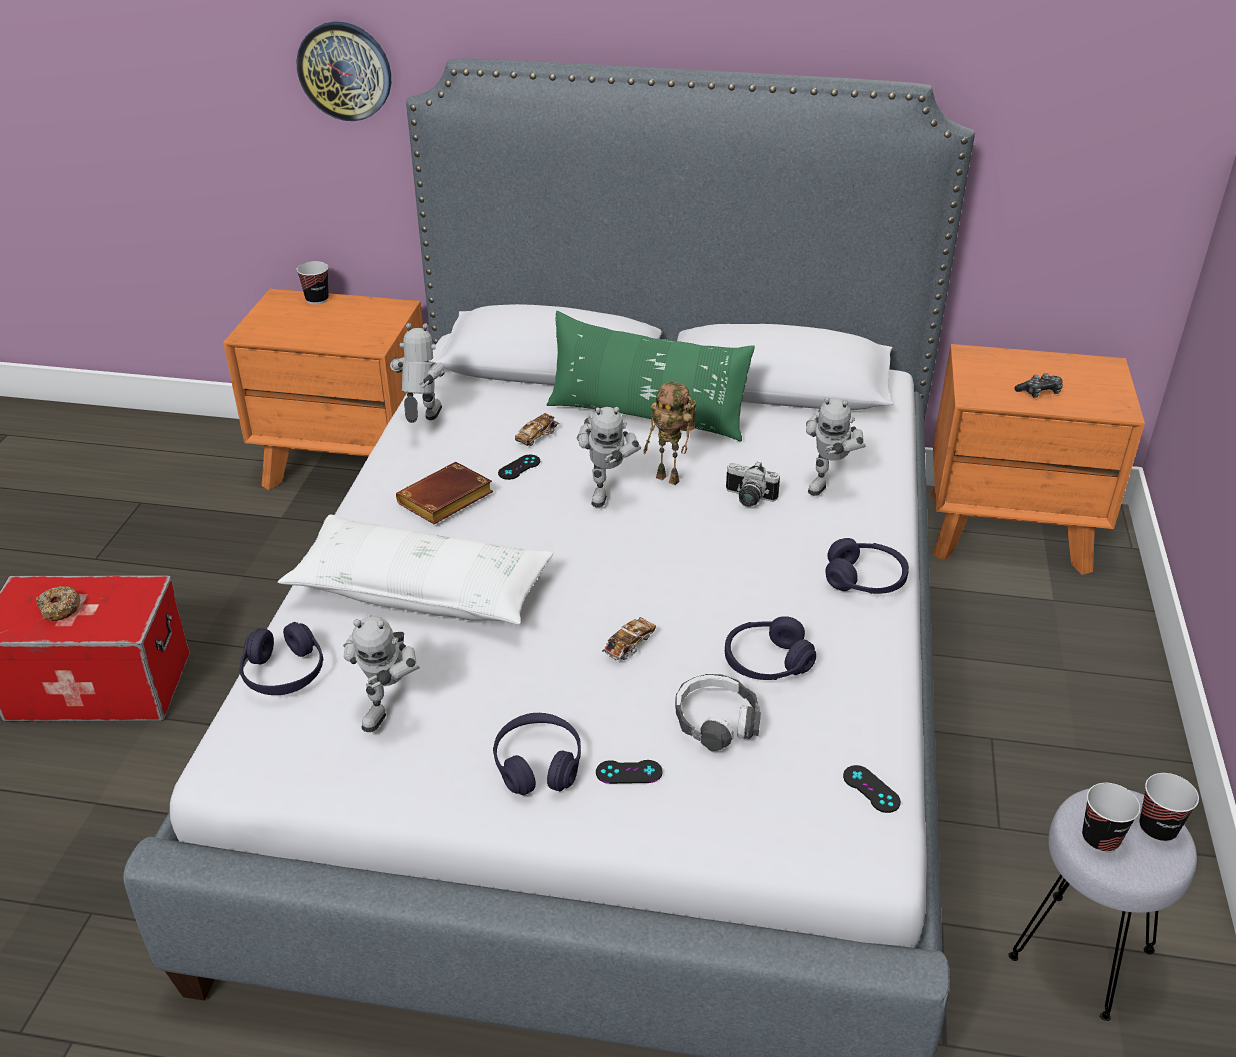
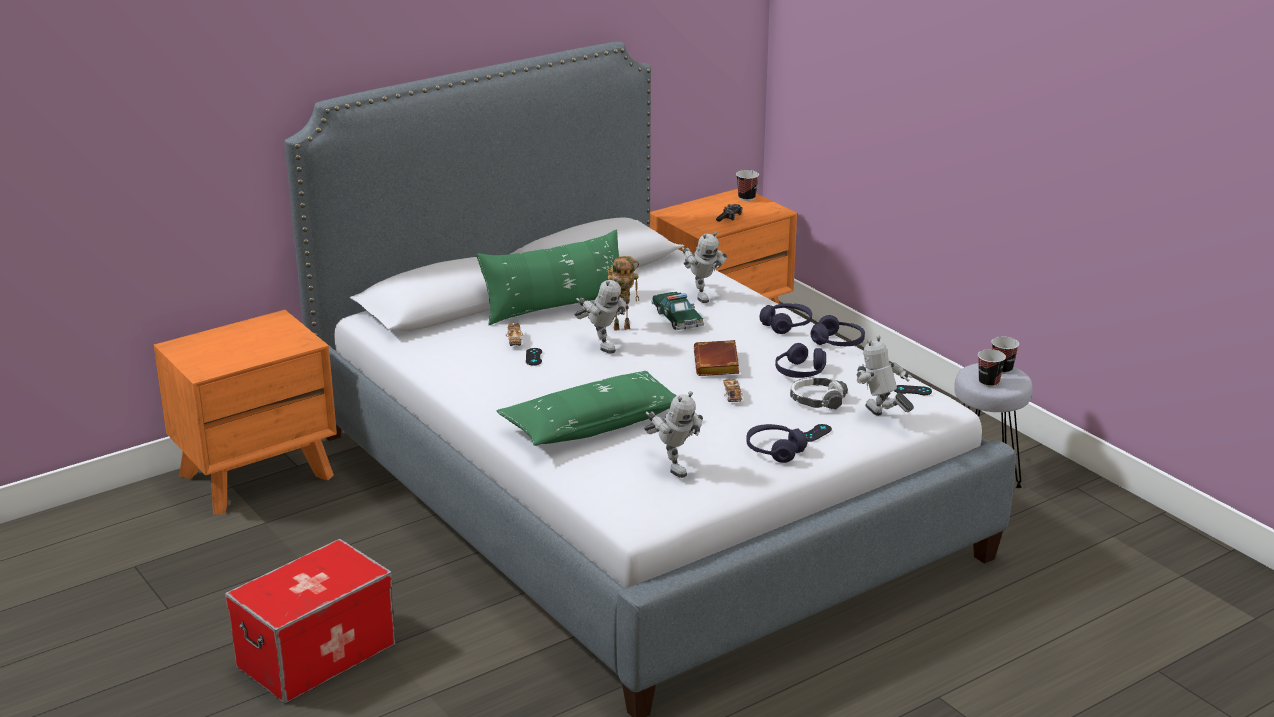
camera: 45 degrees left, 10 degrees down
donut [36,586,80,621] -> none
purple headphones [239,622,324,695] -> purple headphones moved to [810,315,865,346]
white pillow [278,515,553,625] -> green pillow [497,371,677,446]
wall clock [296,22,391,121] -> none
cup [296,261,329,305] -> cup moved to [736,170,759,201]
toy robot [390,323,444,423] -> toy robot moved to [856,335,914,416]
brown book [396,462,493,524] -> brown book moved to [694,340,739,376]
camera [726,461,780,507] -> toy car [651,292,705,330]

